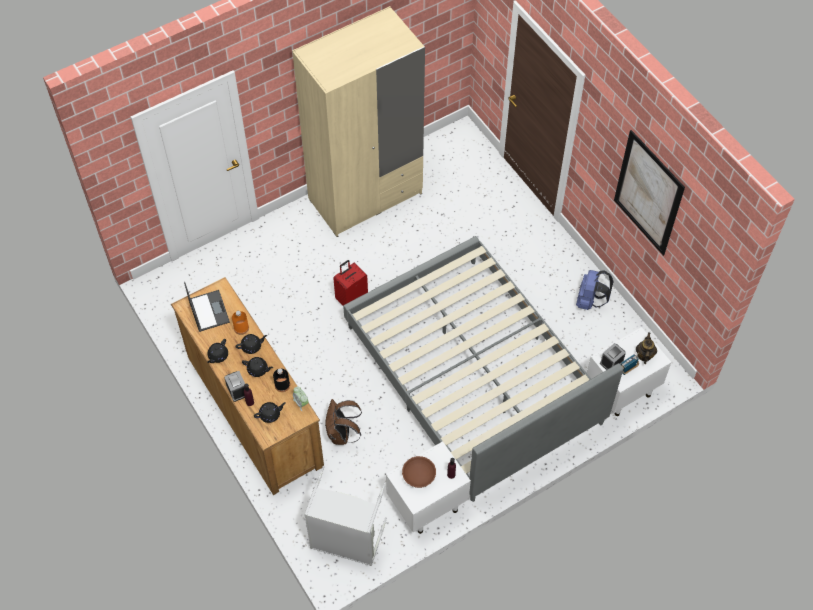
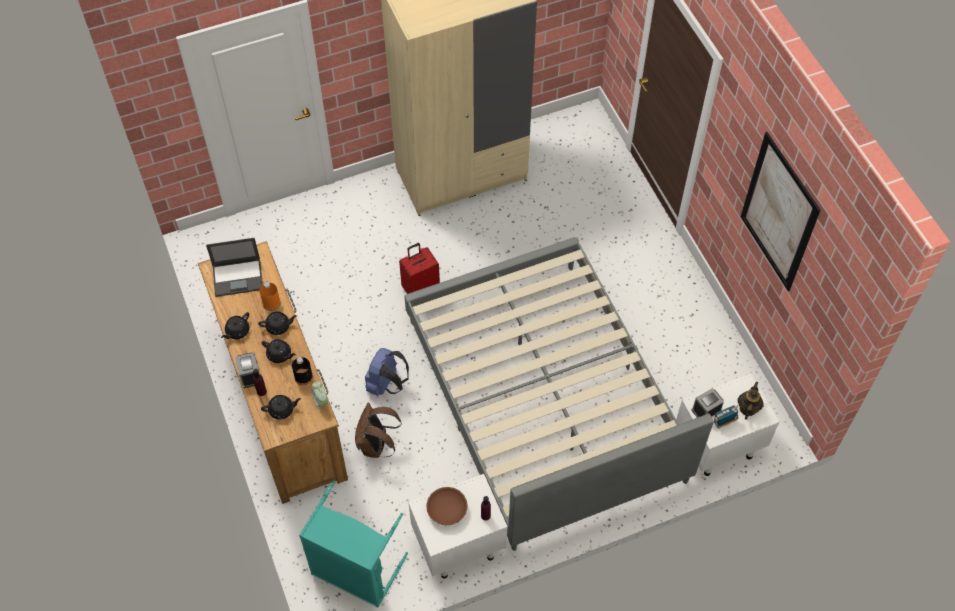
camera: 10 degrees right, 0 degrees up
laptop [184,282,230,332] -> laptop turned 90 degrees clockwise [206,238,263,297]
grey laundry basket [304,466,387,566] -> turquoise laundry basket [299,480,408,608]
blue backpack [576,270,614,310] -> blue backpack moved to [365,348,409,396]

